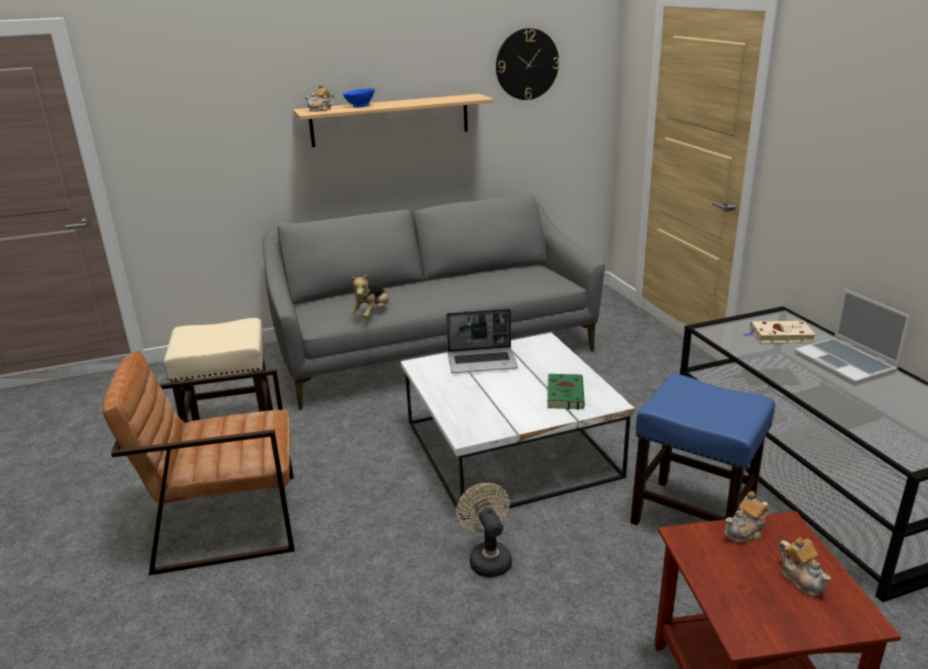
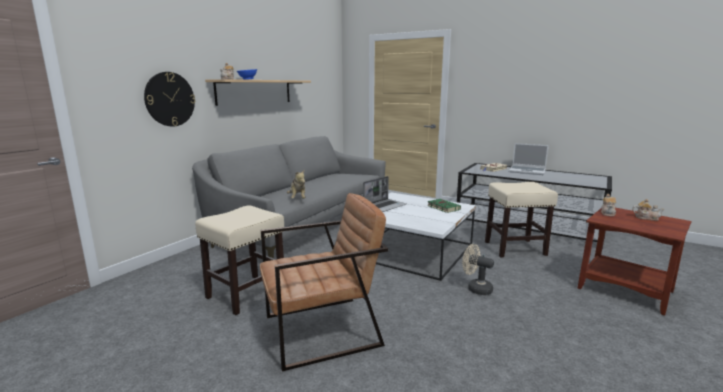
camera: 40 degrees left, 10 degrees down
brown armchair [103,351,294,575] -> brown armchair turned 150 degrees counterclockwise [260,193,389,372]
wall clock [496,28,559,100] -> wall clock moved to [144,72,195,126]
blue stool [630,374,775,525] -> beige stool [485,182,558,257]

